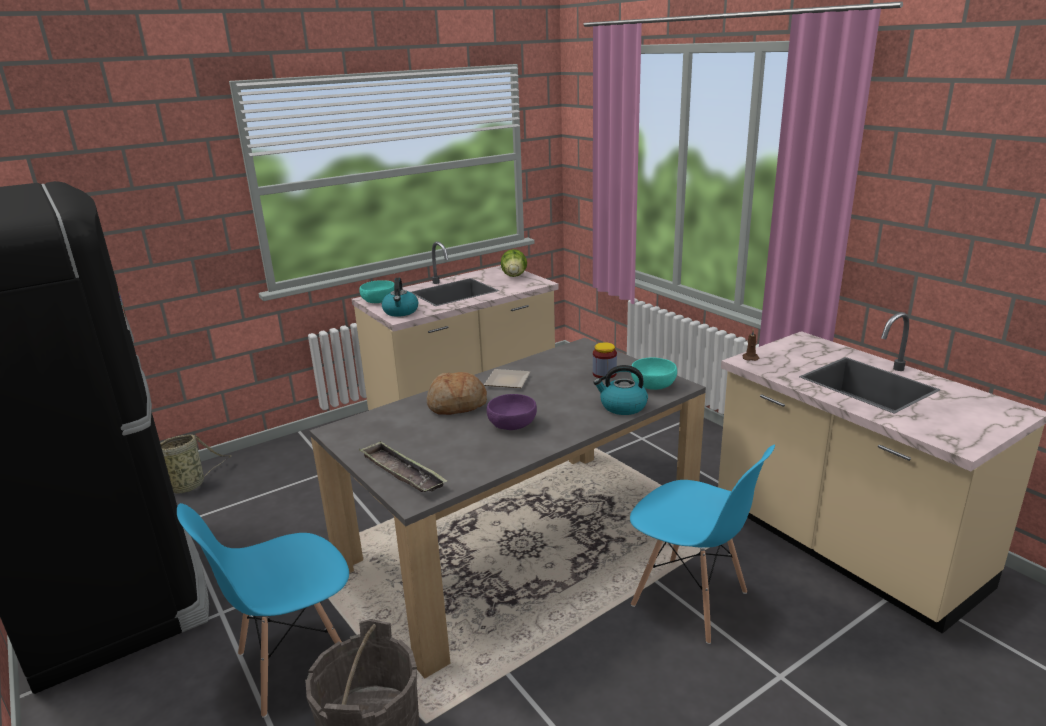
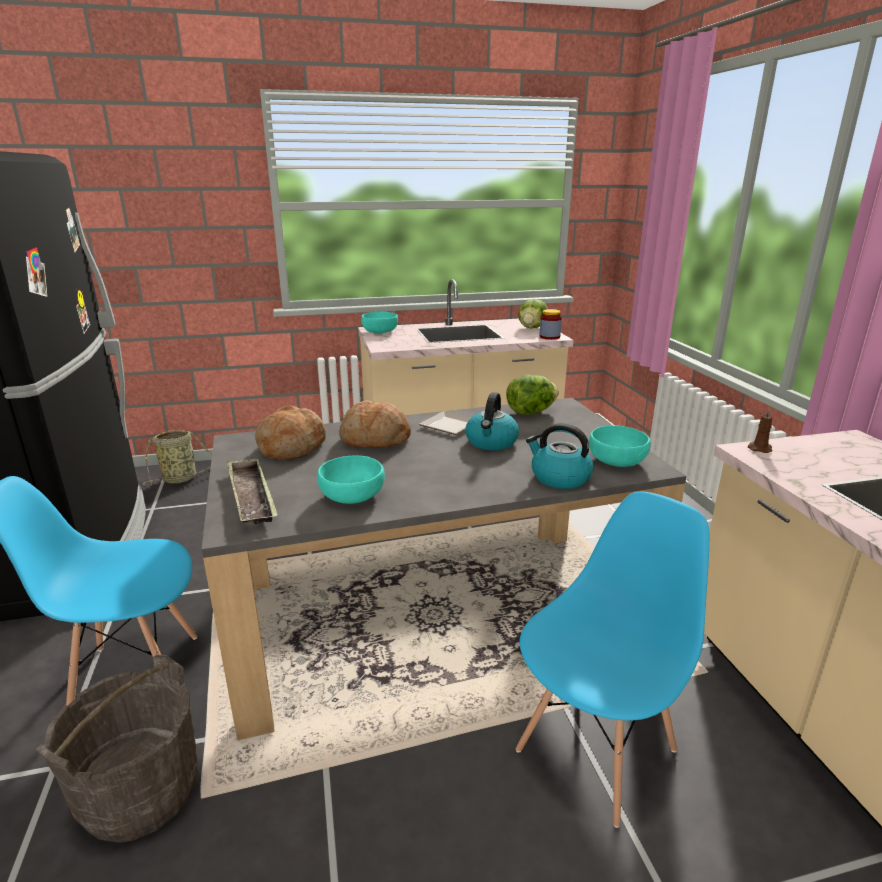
camera: 20 degrees right, 0 degrees up
kettle [382,278,418,317] -> kettle moved to [465,392,519,450]
purple bowl [487,394,537,430] -> none
jar [593,342,617,378] -> jar moved to [539,309,562,340]
blue chair [630,444,775,644] -> blue chair turned 105 degrees counterclockwise [516,491,709,828]
none -> bread [255,406,326,459]
none -> turquoise bowl [317,456,385,504]
none -> lettuce [506,375,559,415]

